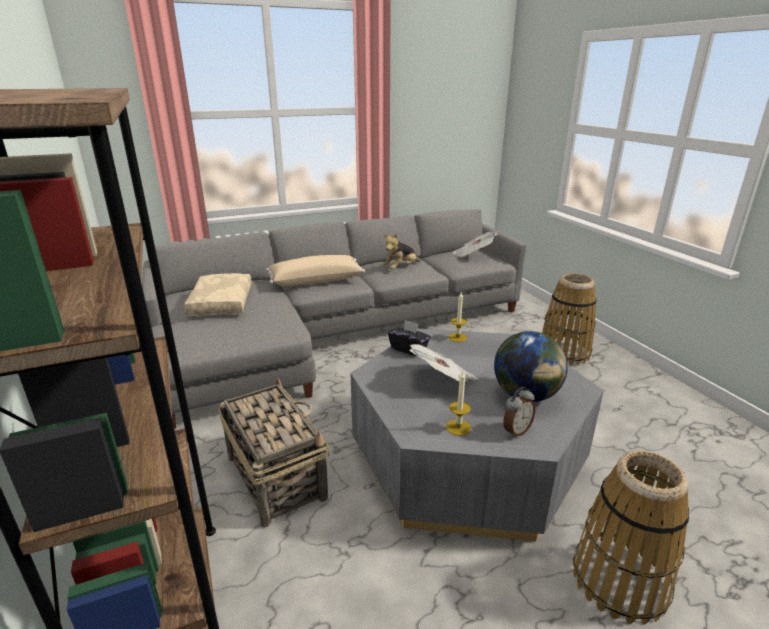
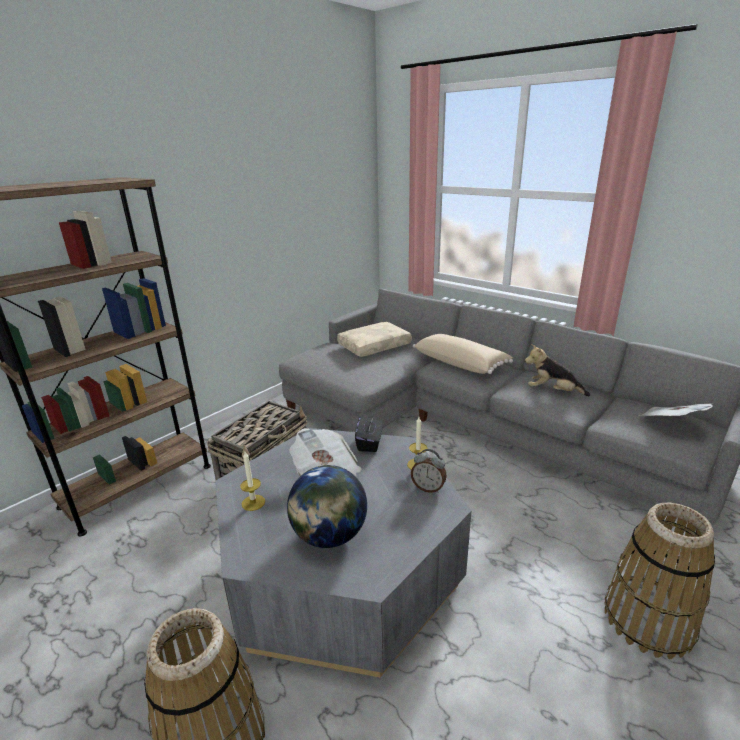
camera: 65 degrees right, 0 degrees up
alarm clock [503,387,536,438] -> alarm clock moved to [411,449,447,493]

